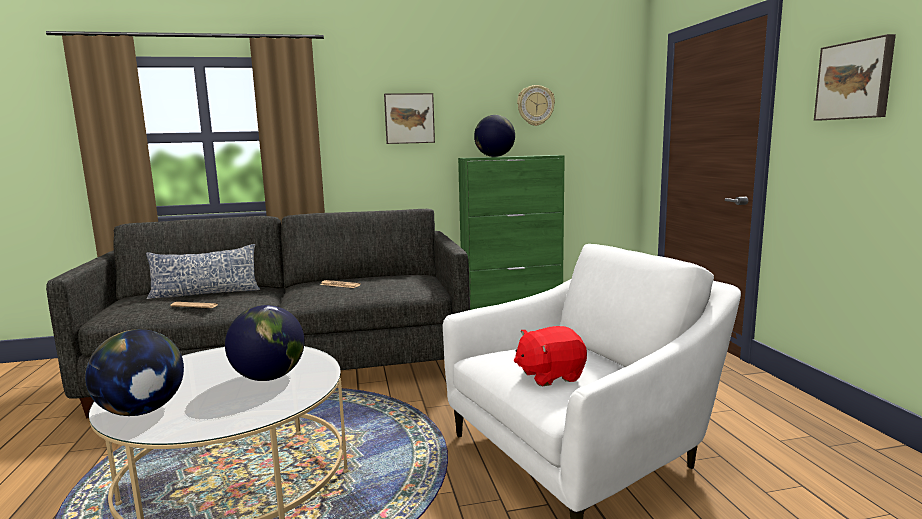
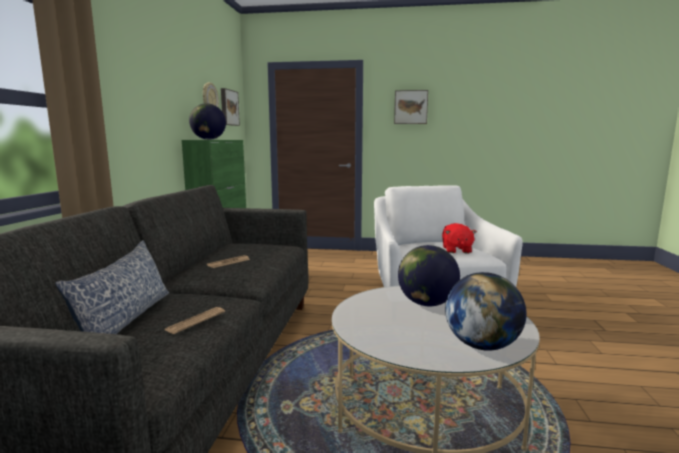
camera: 70 degrees left, 0 degrees up
picture [384,93,435,144] -> picture moved to [221,88,240,126]

